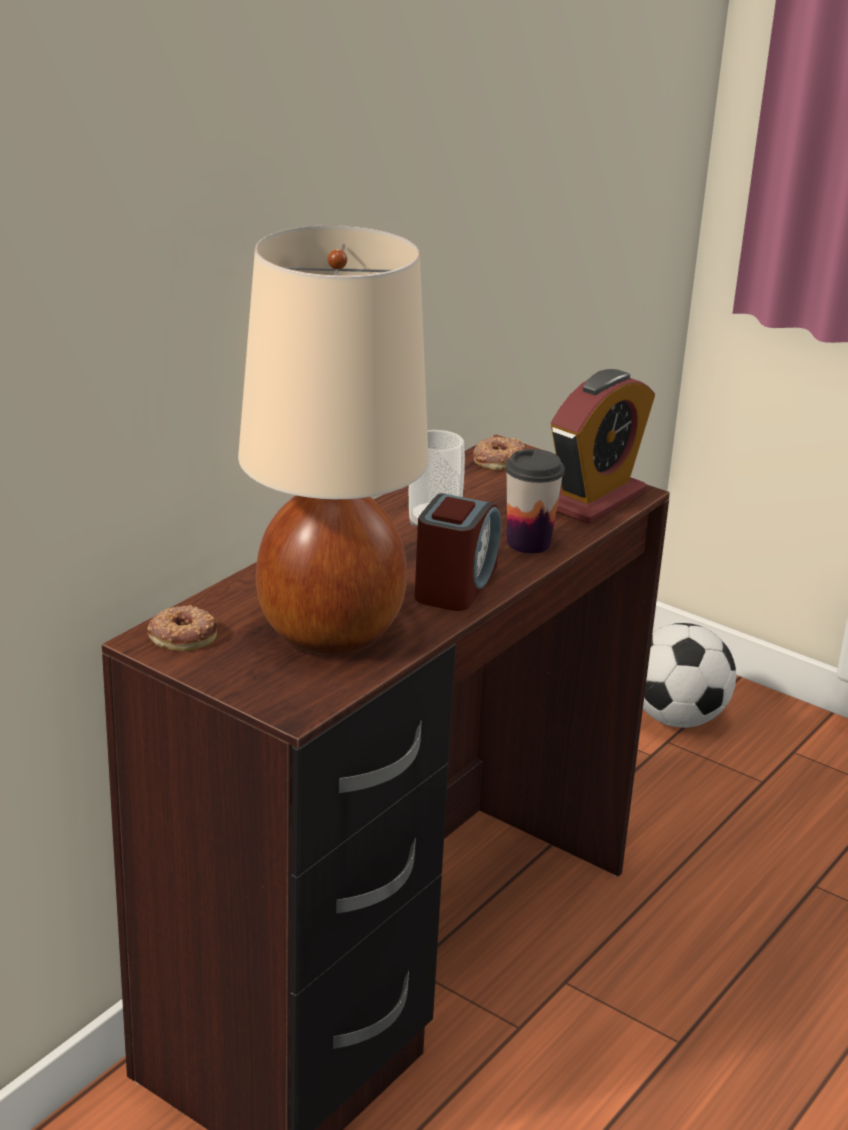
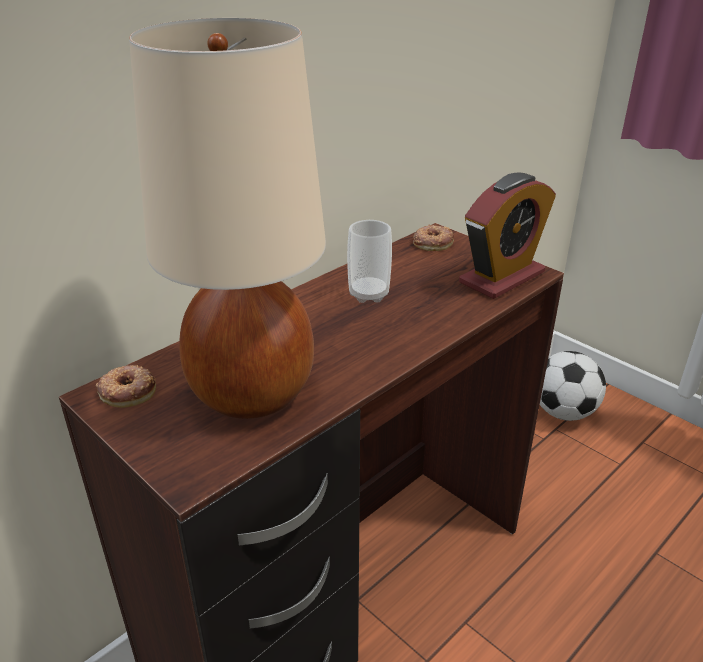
camera: 10 degrees right, 5 degrees up
alarm clock [415,493,501,611] -> none
cup [505,449,565,554] -> none

